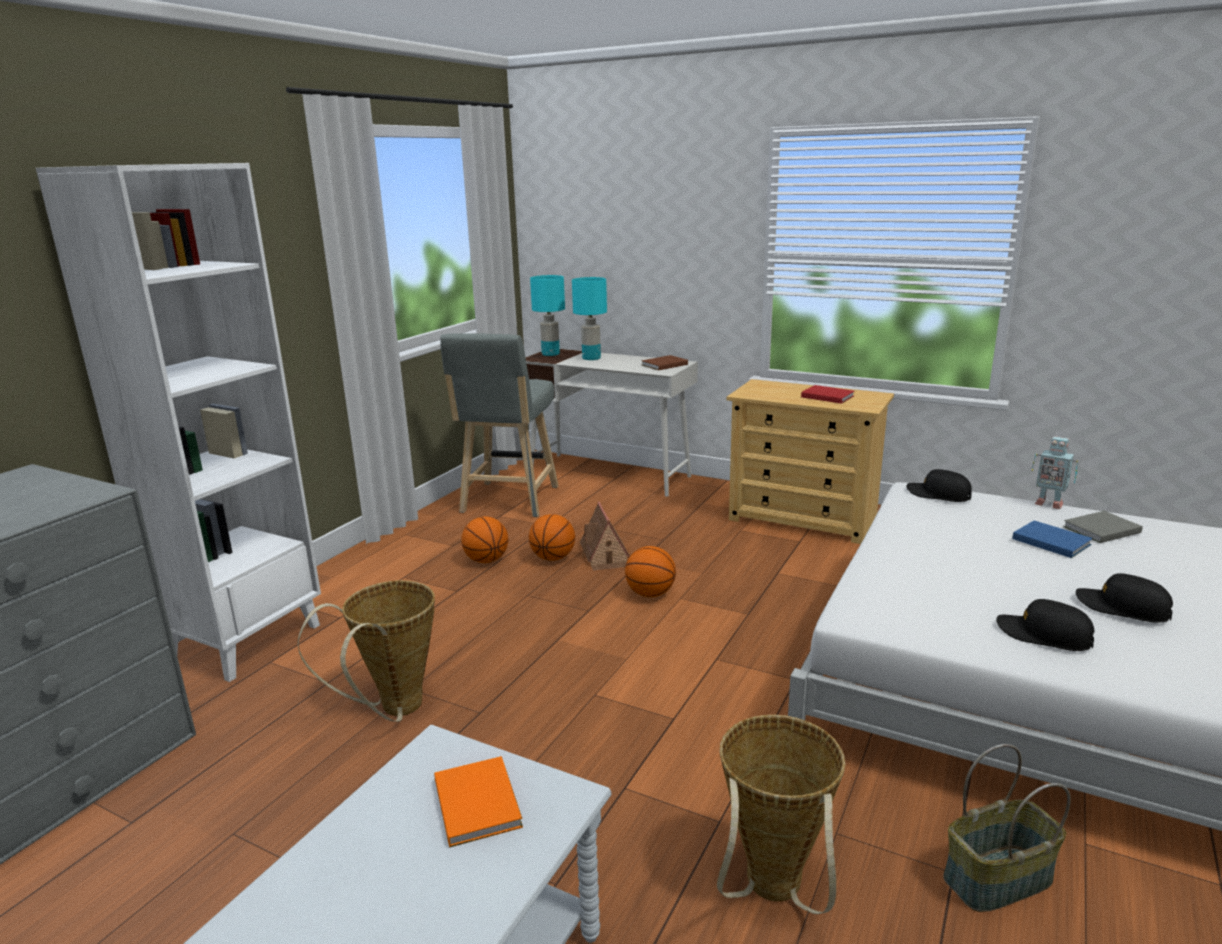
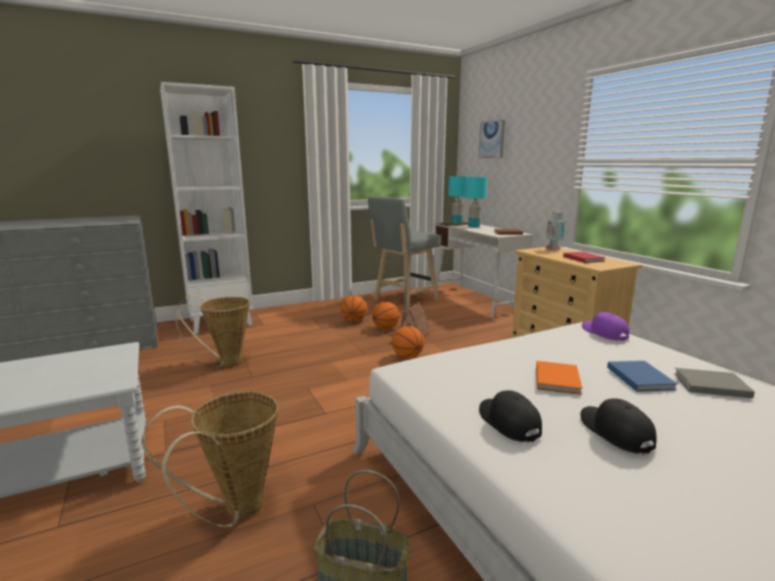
camera: 35 degrees right, 5 degrees down
orange book [434,756,523,847] -> orange book moved to [536,361,582,395]
black cap [906,469,972,502] -> purple cap [582,312,629,341]
toy robot [1032,436,1078,509] -> toy robot moved to [545,211,565,251]
none -> picture [478,120,505,158]

